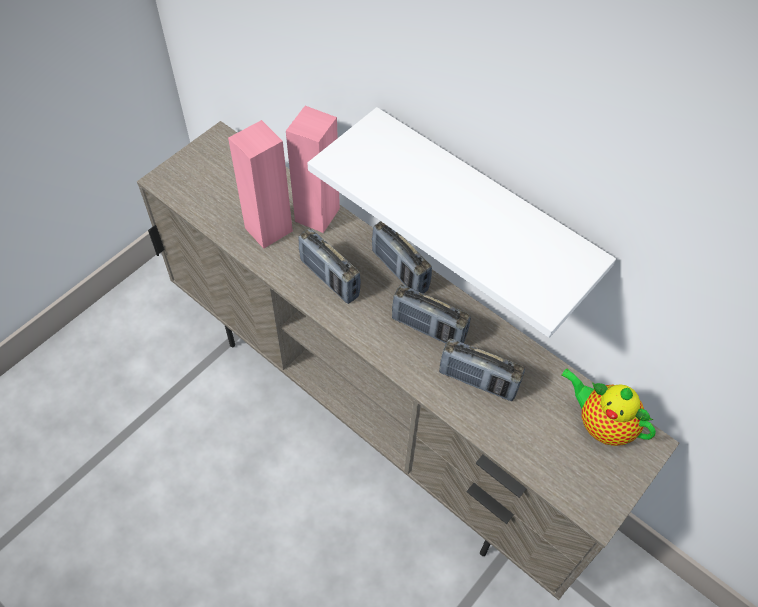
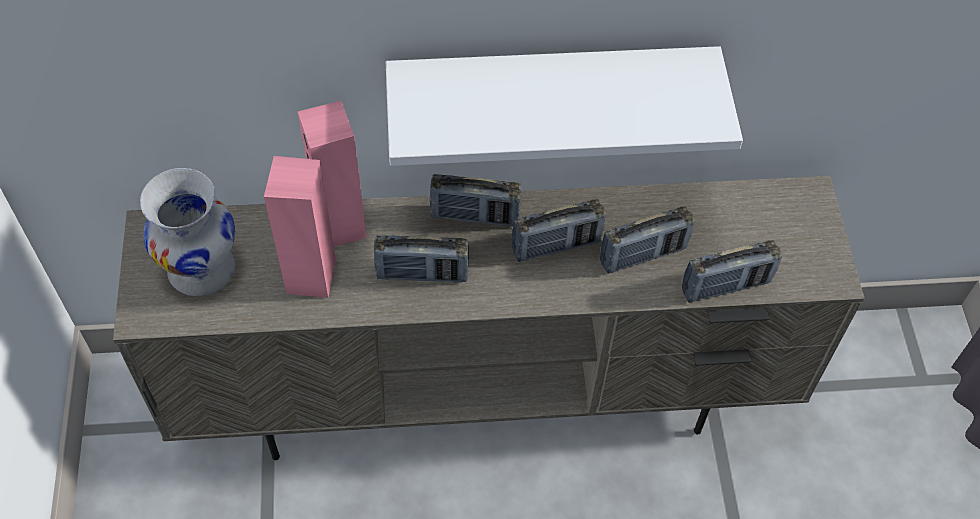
camera: 45 degrees left, 0 degrees up
teapot [561,368,656,446] -> none
none -> white vase [140,168,235,296]
none -> radio [682,240,782,303]

